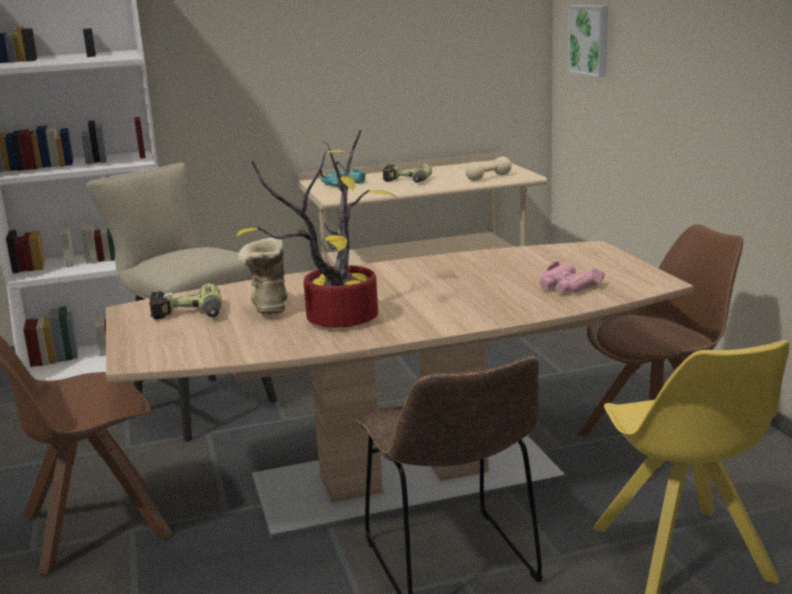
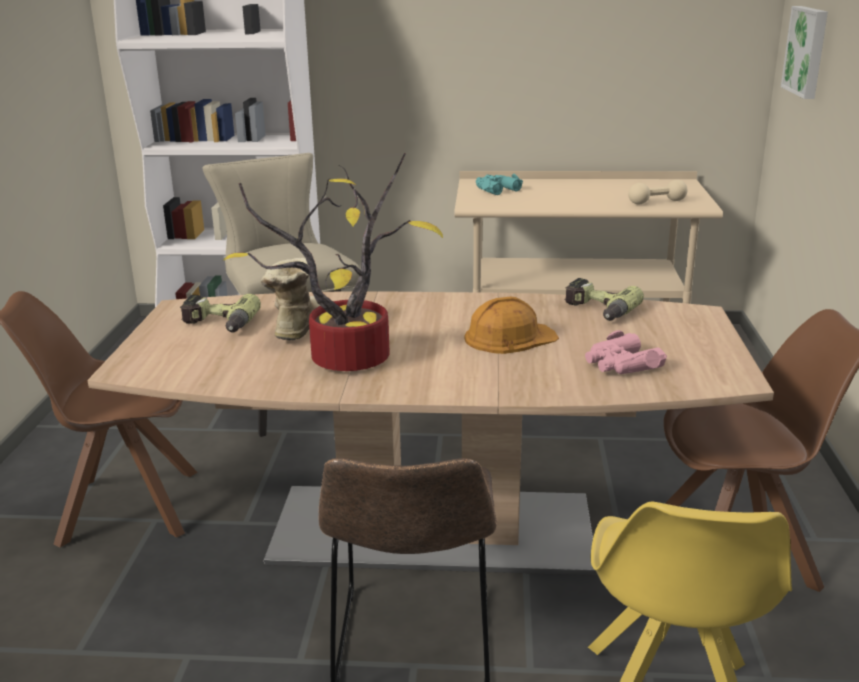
camera: 20 degrees right, 5 degrees up
power drill [382,164,432,183] -> power drill moved to [565,278,644,321]
none -> orange hard hat [464,297,559,354]

